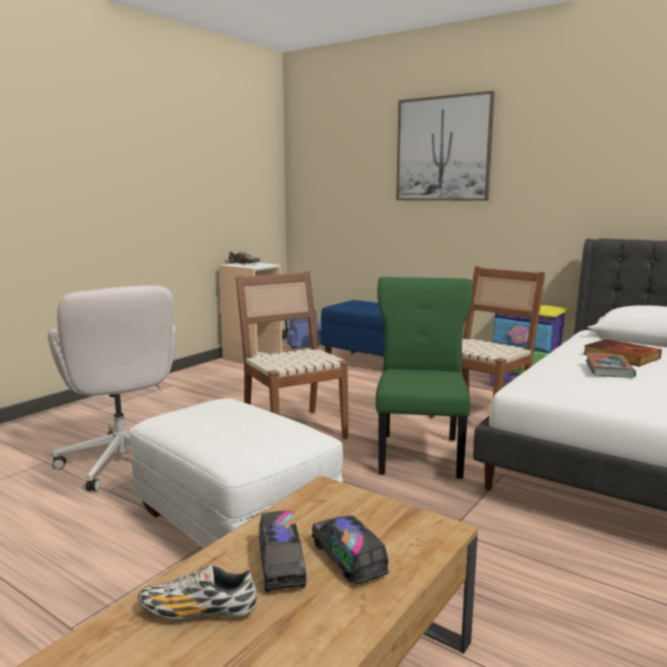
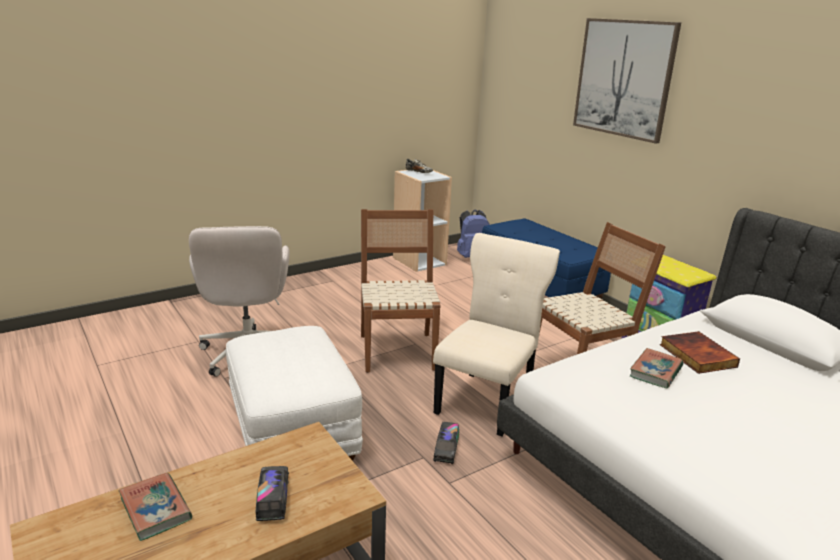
camera: 20 degrees right, 10 degrees up
shoe [138,563,257,619] -> book [118,473,192,541]
toy truck [259,511,307,592] -> toy truck moved to [433,422,459,464]
green chair [376,277,473,479] -> beige chair [433,233,560,436]

